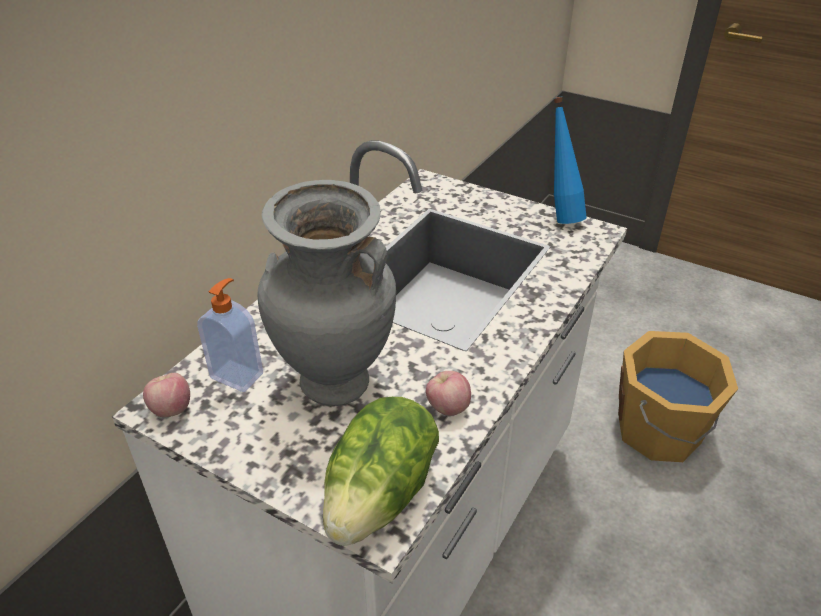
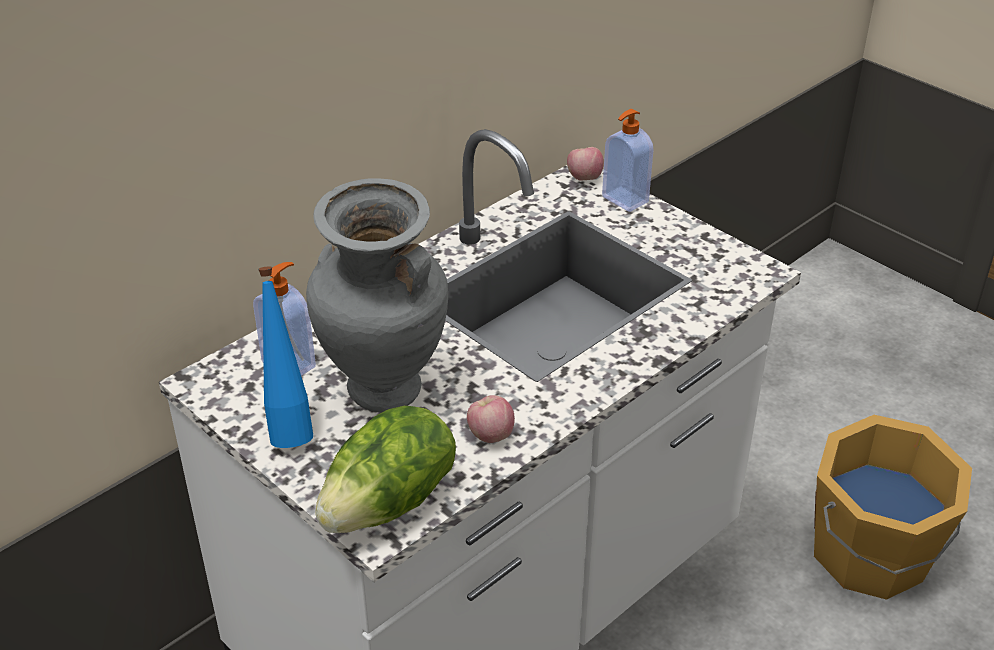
camera: 15 degrees right, 0 degrees up
apple [143,373,190,417] -> apple moved to [567,147,604,181]
blue bottle [553,97,587,224] -> blue bottle moved to [258,266,313,448]
none -> soap dispenser [602,109,654,212]

